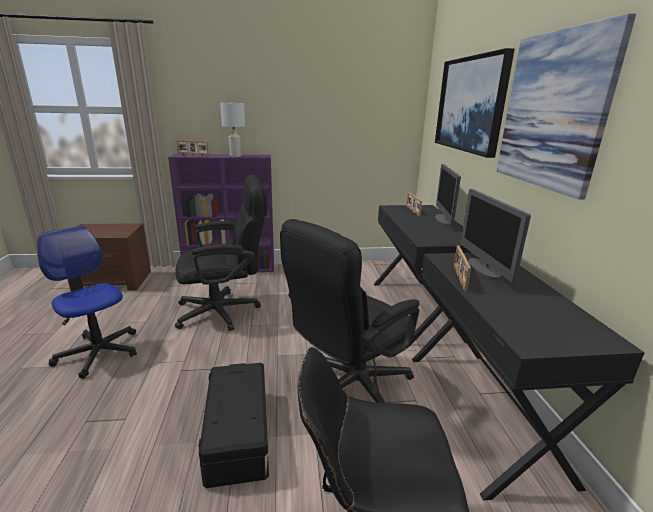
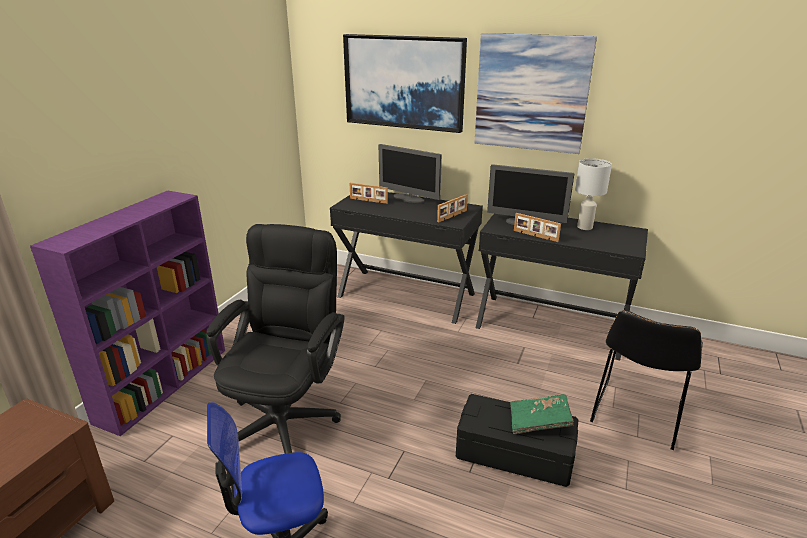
camera: 60 degrees left, 5 degrees up
picture frame [176,140,209,156] -> picture frame moved to [437,194,468,223]
white table lamp [220,103,245,157] -> white table lamp moved to [575,158,612,230]
black office chair [280,219,419,403] -> none
none -> green book [510,394,574,434]

